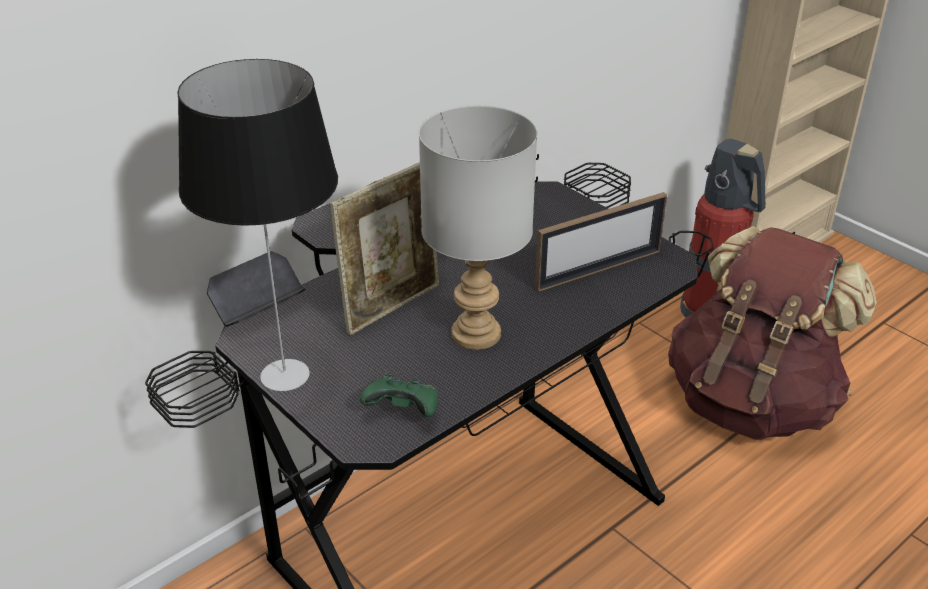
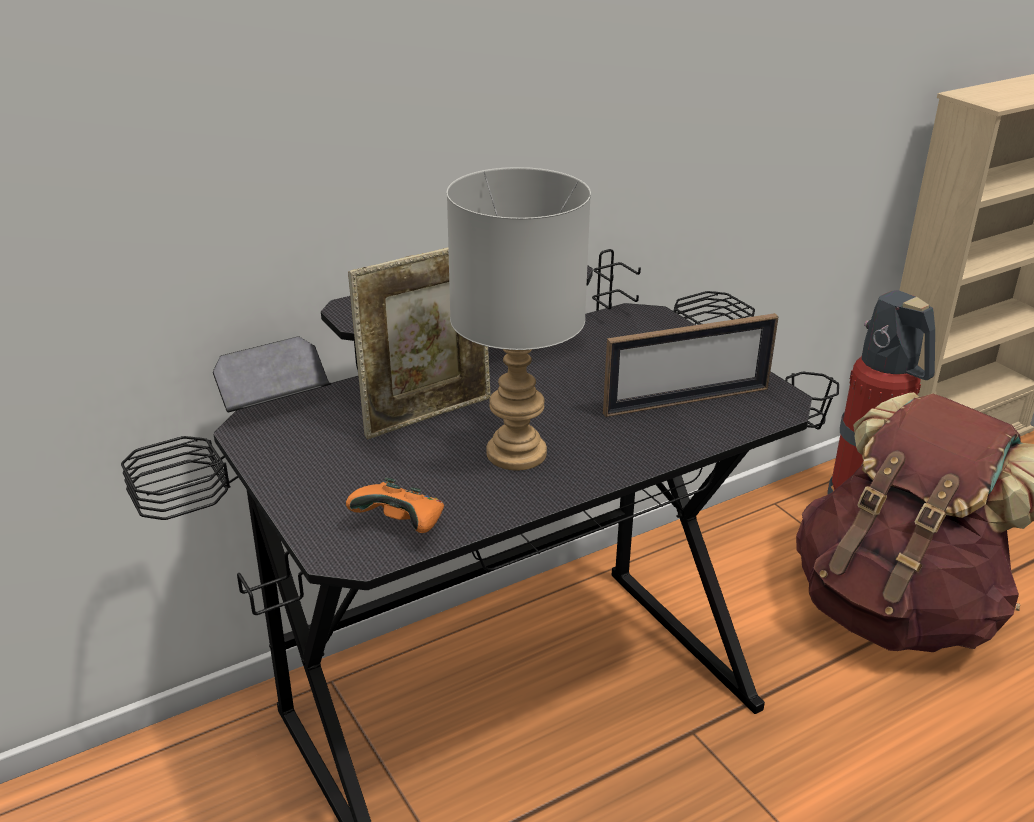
camera: 10 degrees right, 5 degrees down
table lamp [178,59,338,391] -> none
green game controller [360,373,438,417] -> orange game controller [346,478,444,533]

